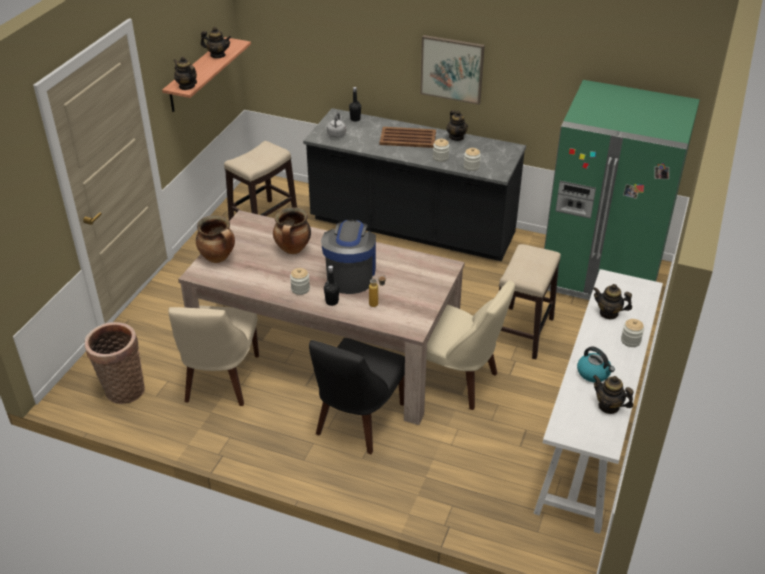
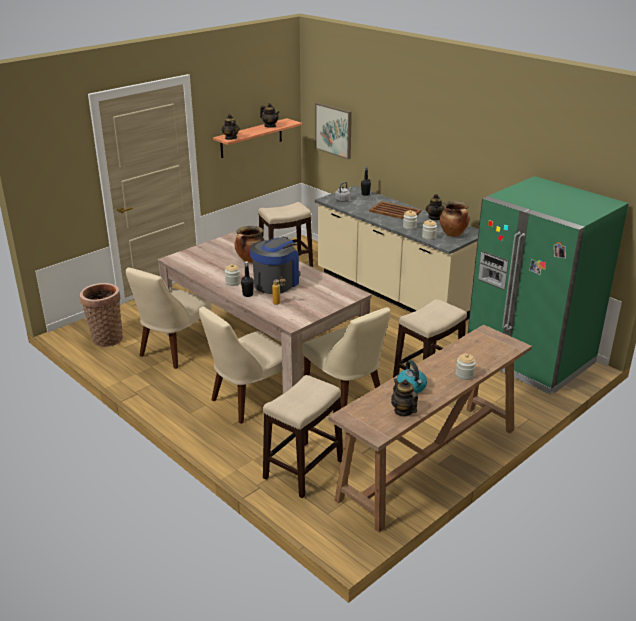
camera: 25 degrees right, 10 degrees down
cooking pot [196,215,235,263] -> cooking pot moved to [440,201,469,237]
black counter [303,108,526,261] -> beige counter [315,186,479,321]
black chair [309,338,405,454] -> beige chair [199,307,282,424]
picture [420,35,485,105] -> picture moved to [315,103,352,159]
white console table [534,269,663,534] -> brown console table [328,325,532,532]
teapot [593,284,632,319] -> none
none -> stool [263,375,343,498]

